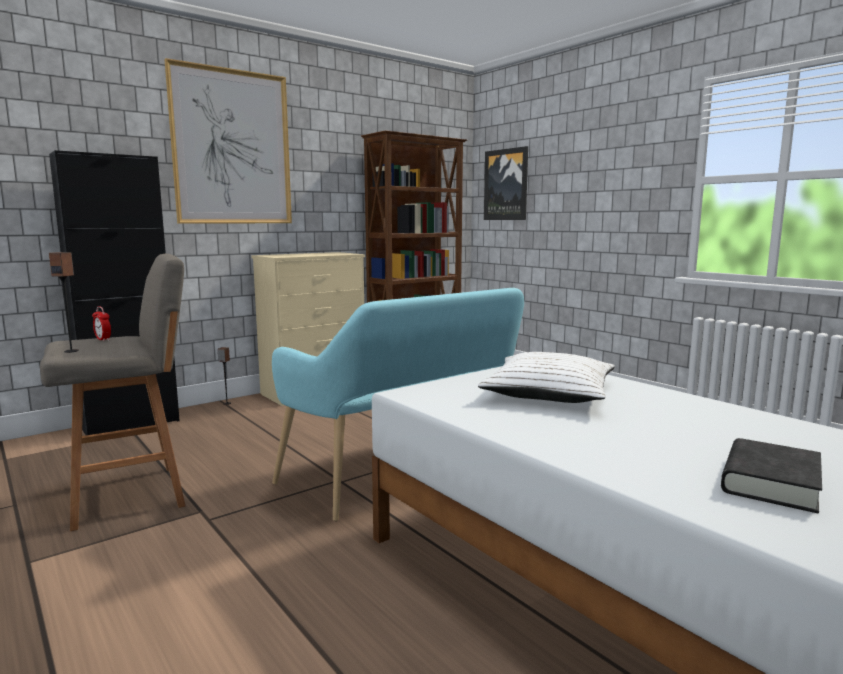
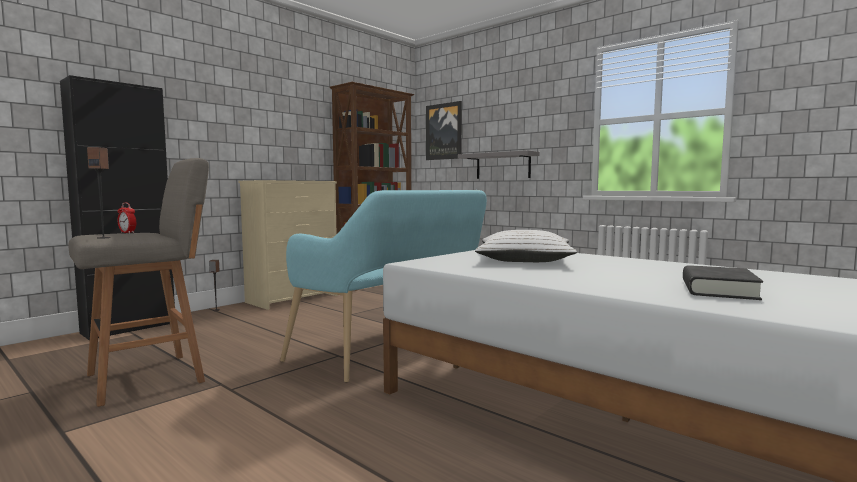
camera: 10 degrees left, 5 degrees down
picture [164,58,292,224] -> none
none -> grey shelf [458,150,540,179]

